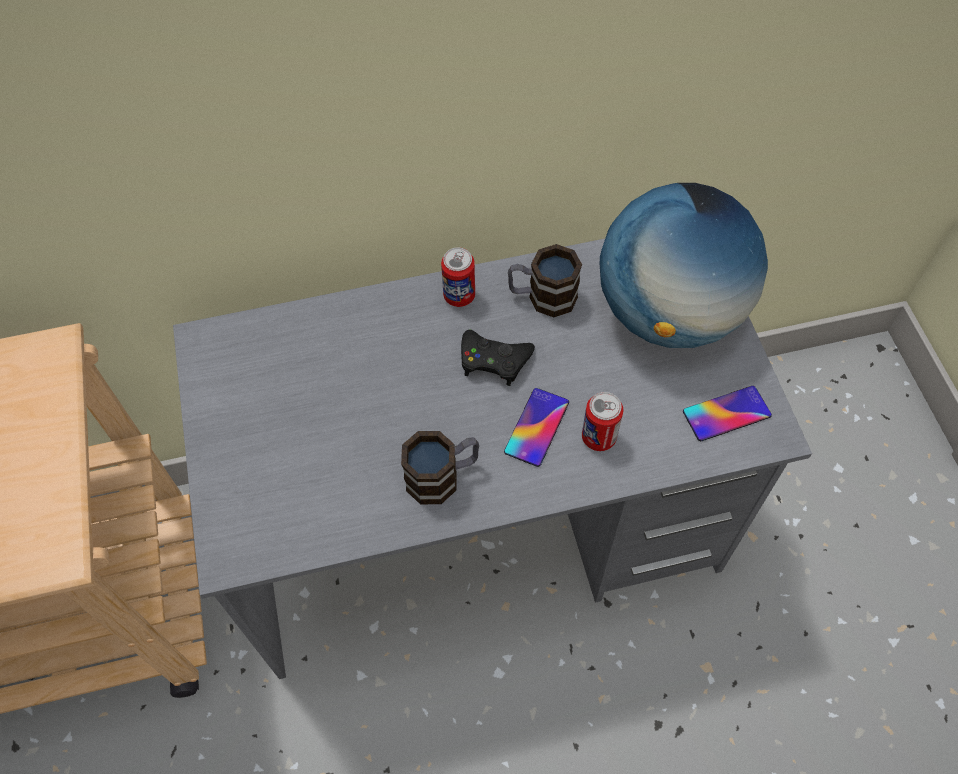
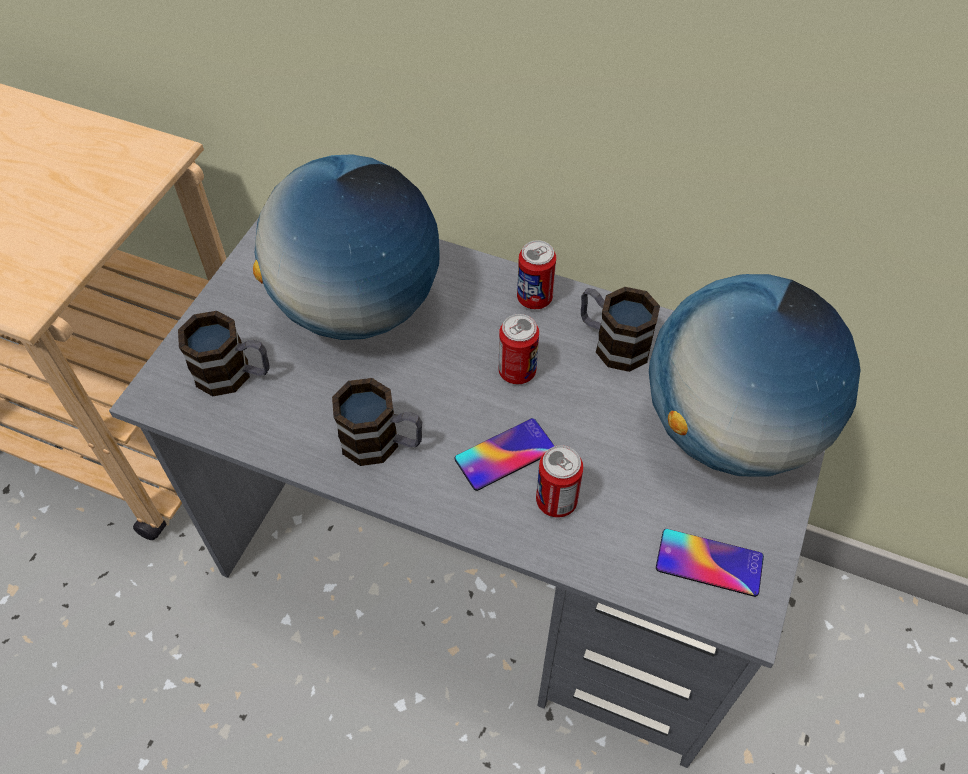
camera: 35 degrees right, 5 degrees down
black game controller [461,329,535,386] -> can [499,314,539,384]
none -> mug [178,311,270,396]
none -> globe [253,154,440,340]

